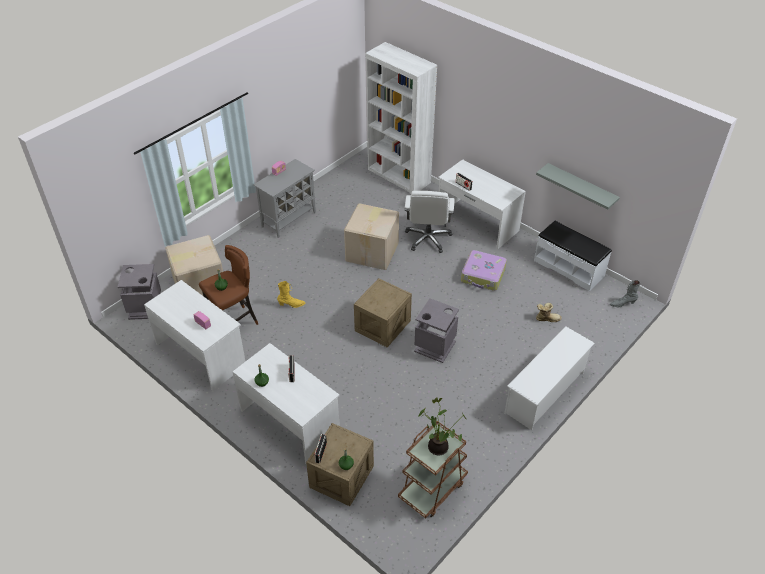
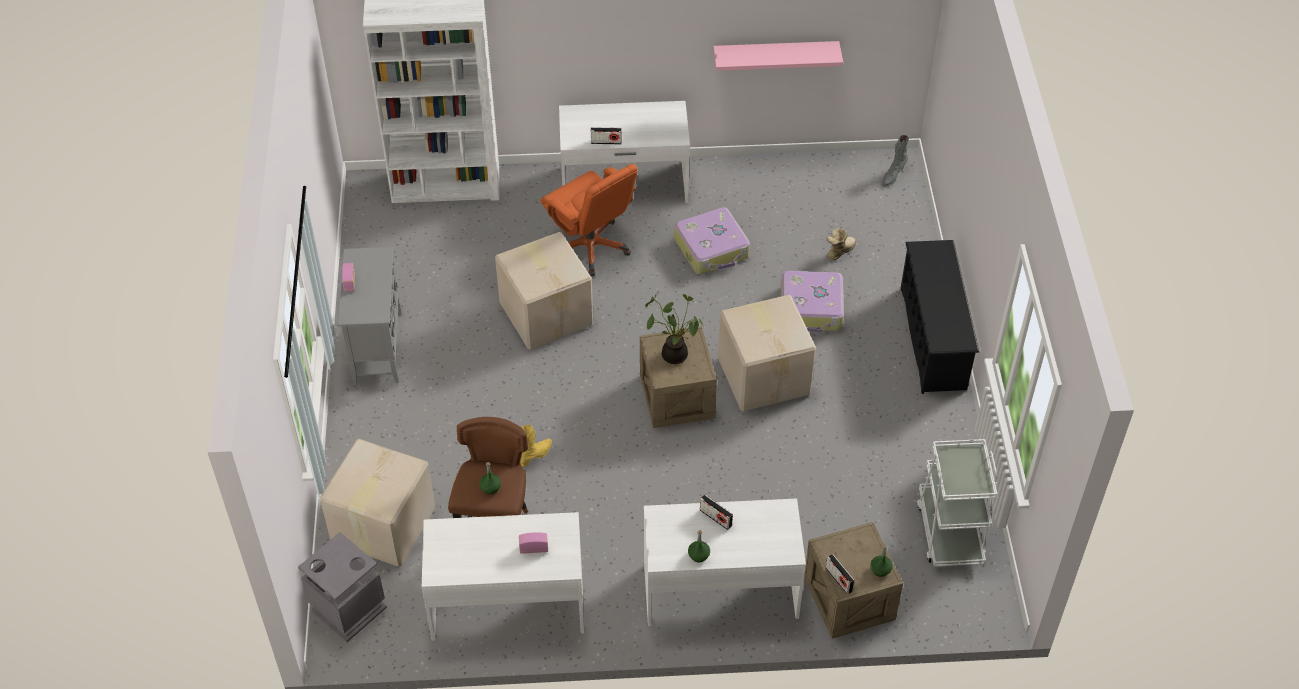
camera: 45 degrees left, 5 degrees up
brown cart [398,421,468,518] -> white cart [917,439,997,566]
white office chair [405,191,455,253] -> orange office chair [541,164,638,276]
grey trash can [414,299,459,363] -> cardboard box [718,295,816,411]
potted plant [418,398,466,456] -> potted plant moved to [645,294,704,364]
white shoe rack [504,326,595,430] -> black shoe rack [901,240,979,394]
white bench [534,220,612,291] -> none
grey shelf [536,163,620,210] -> pink shelf [713,41,843,71]
none -> suitcase [781,271,844,332]

